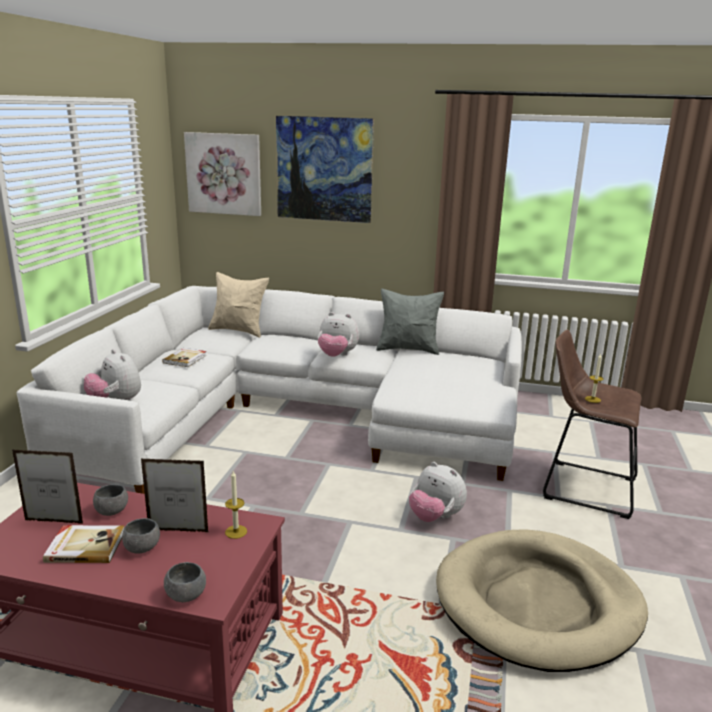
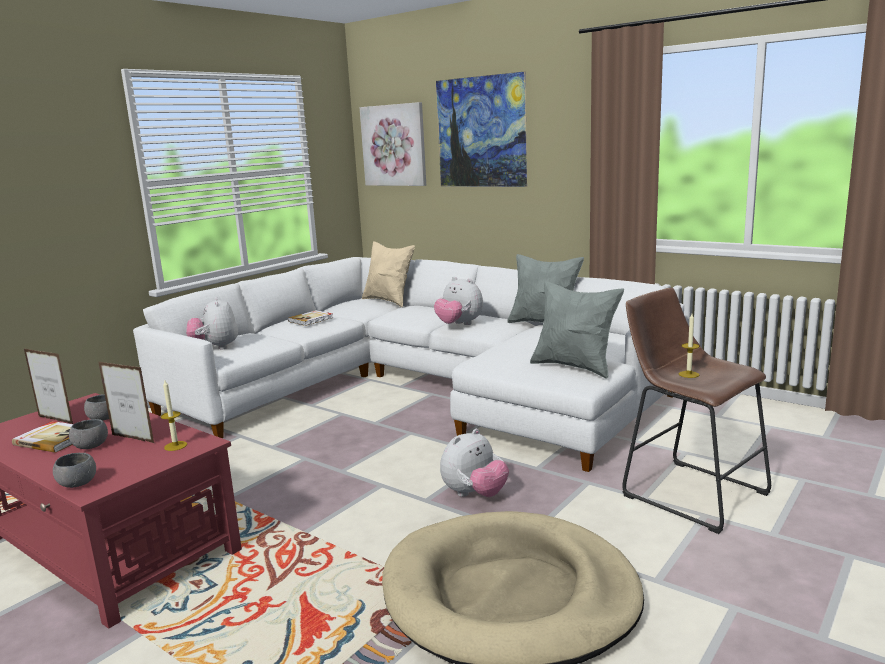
camera: 25 degrees right, 5 degrees down
plush toy [409,462,467,522] -> plush toy turned 105 degrees counterclockwise [440,429,509,497]
none -> grey pillow [530,281,624,378]

